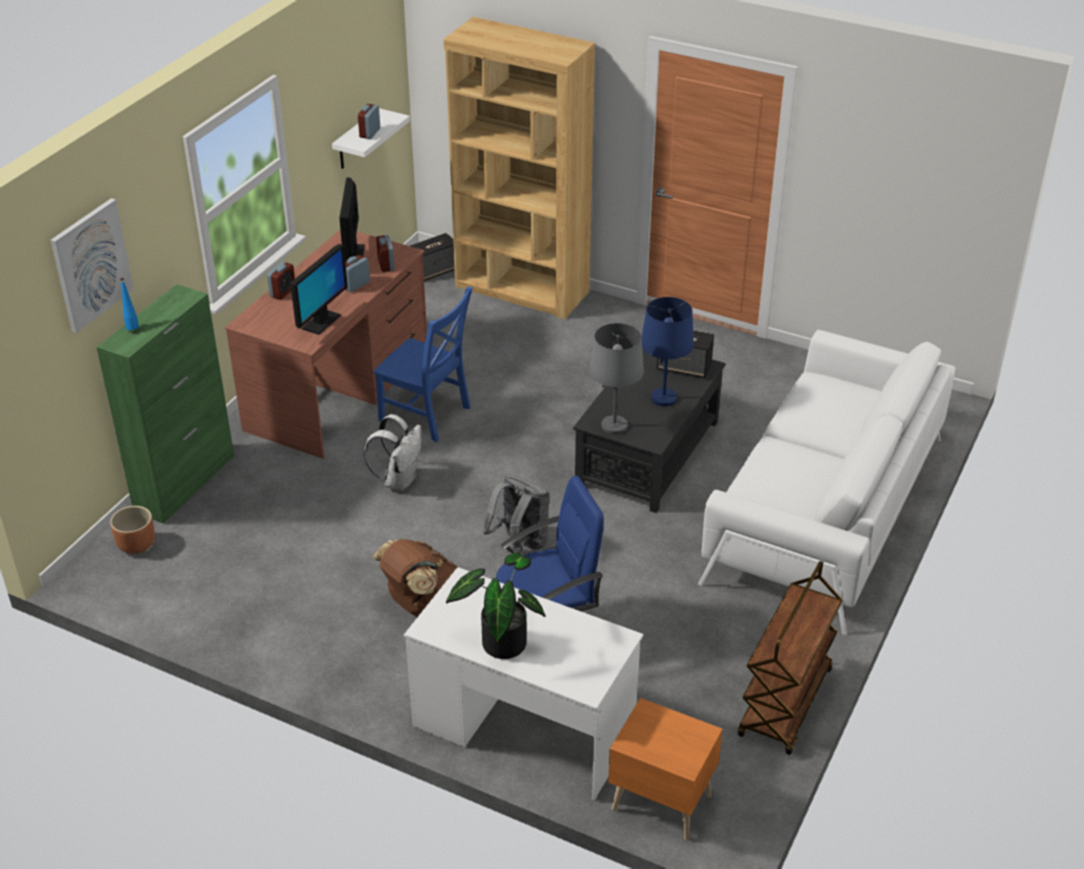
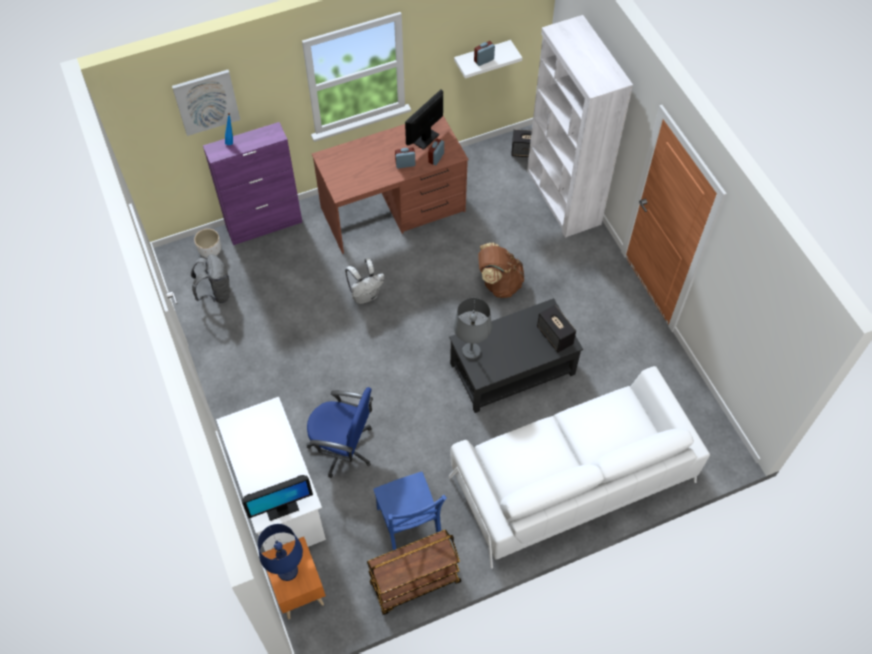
camera: 40 degrees right, 20 degrees up
green cabinet [96,284,234,524] -> purple cabinet [203,122,302,245]
brown planter [110,506,155,554] -> white planter [194,229,221,258]
alarm clock [267,262,295,300] -> none
monitor [290,244,348,335] -> monitor moved to [242,475,313,521]
brown backpack [372,539,457,617] -> brown backpack moved to [478,243,524,298]
blue chair [373,287,473,442] -> blue chair moved to [373,472,447,550]
brown bookcase [444,17,595,319] -> white bookcase [527,15,633,238]
potted plant [446,553,546,659] -> none
grey backpack [483,474,550,554] -> grey backpack moved to [191,254,230,303]
blue table lamp [642,297,694,406] -> blue table lamp moved to [258,524,303,581]

